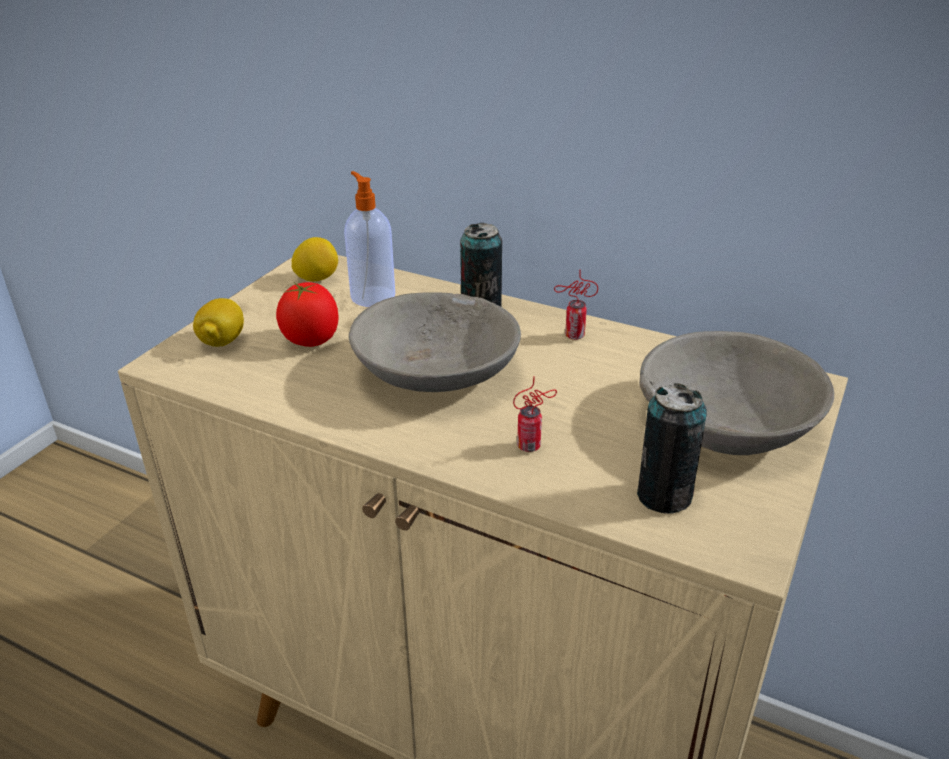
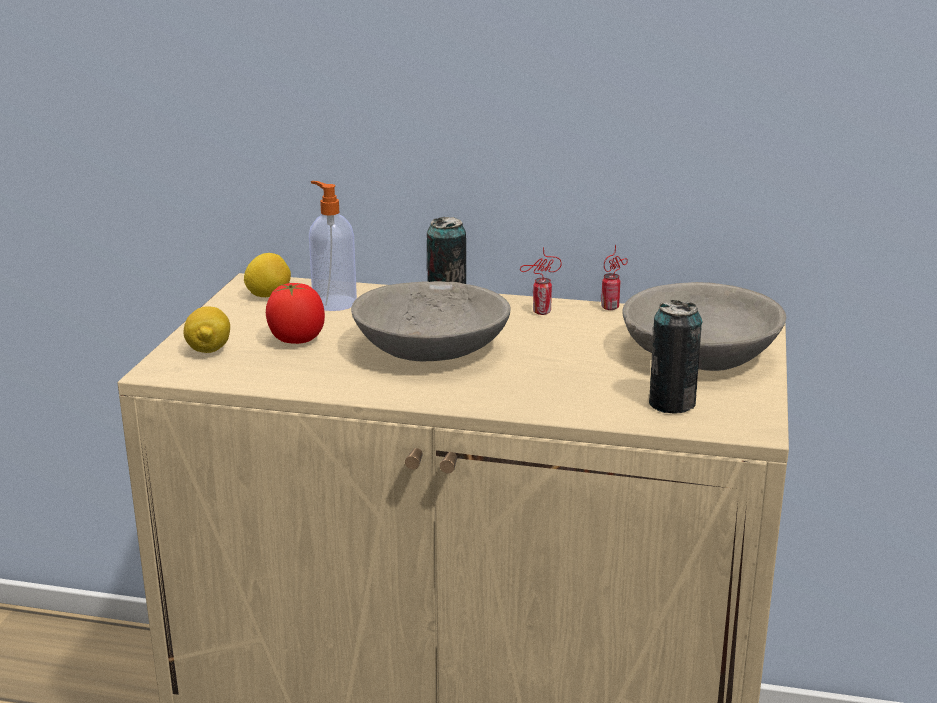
camera: 15 degrees left, 10 degrees down
can [513,376,557,452] -> can moved to [601,245,628,310]

